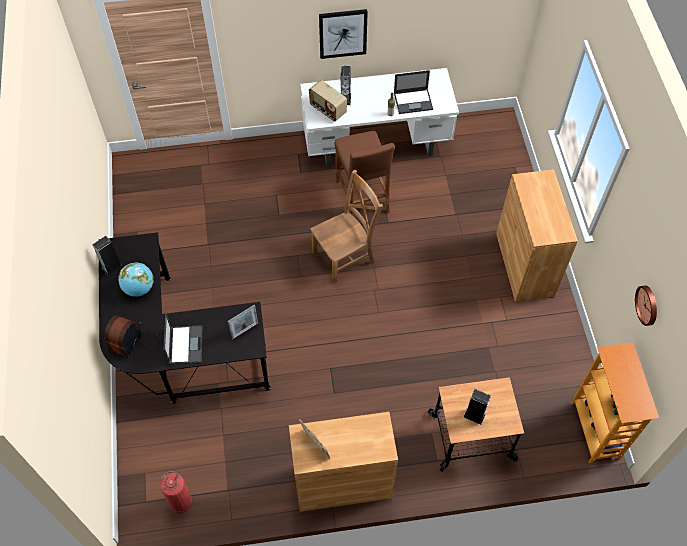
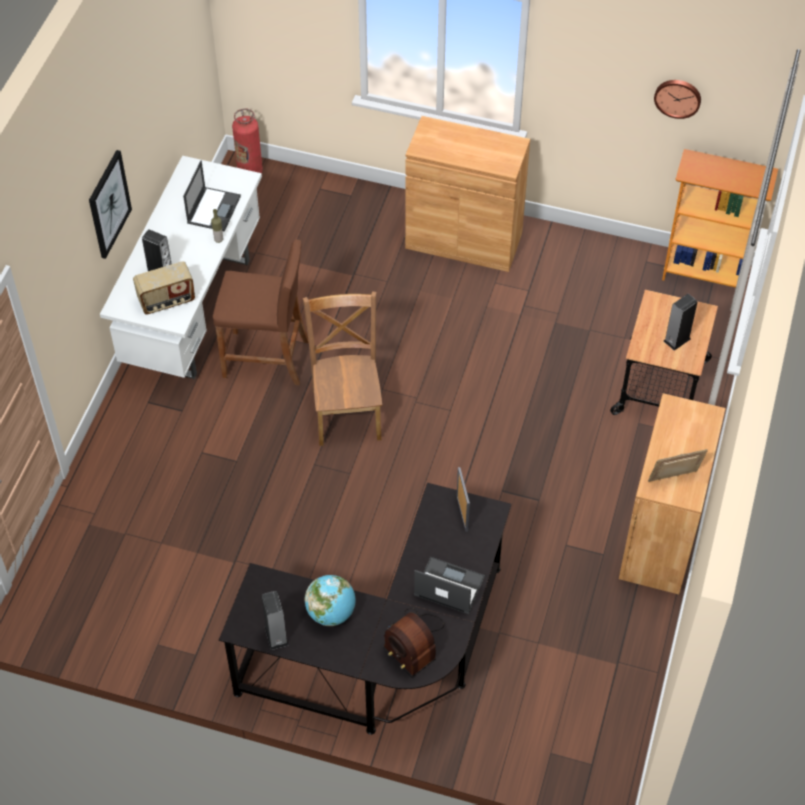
camera: 65 degrees left, 5 degrees down
fire extinguisher [160,471,192,513] -> fire extinguisher moved to [232,108,263,173]

